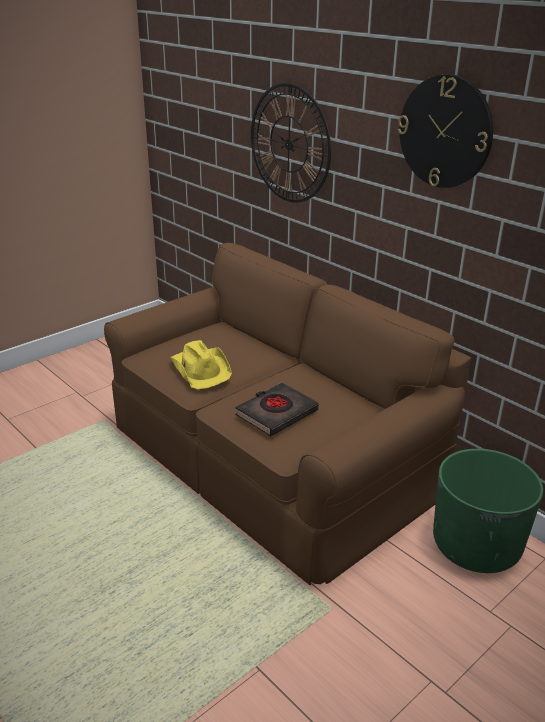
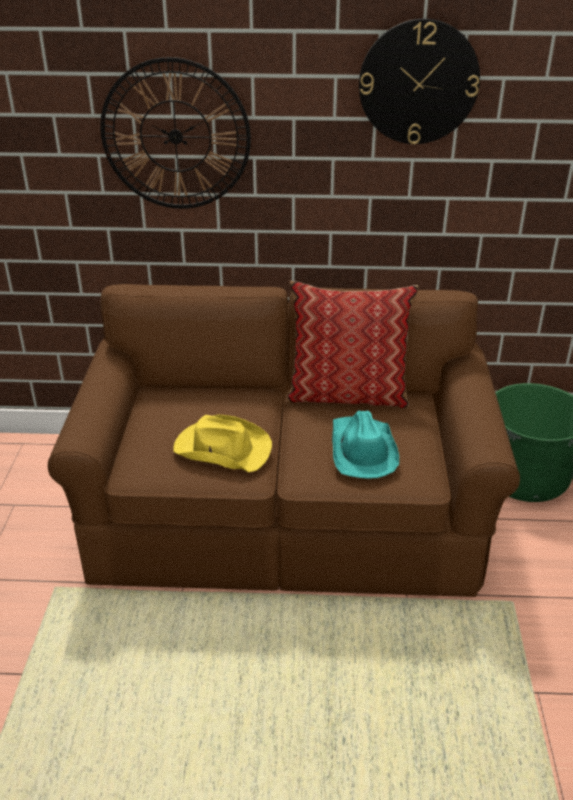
camera: 45 degrees left, 5 degrees up
black book [235,383,318,436] -> turquoise hat [332,411,399,479]
none -> pillow [286,281,419,409]

